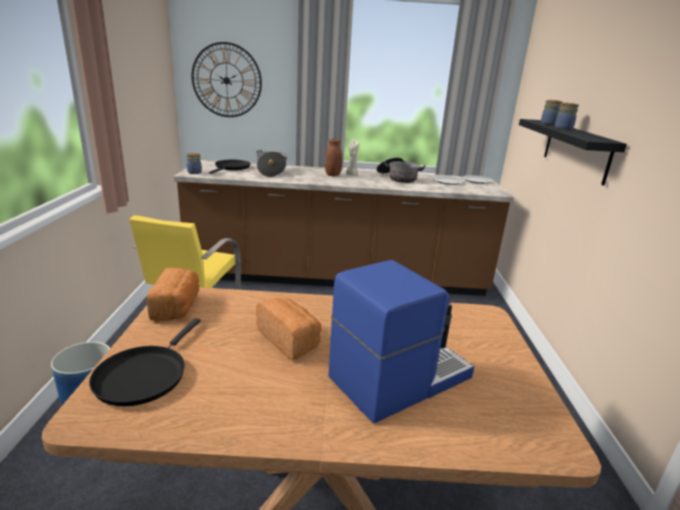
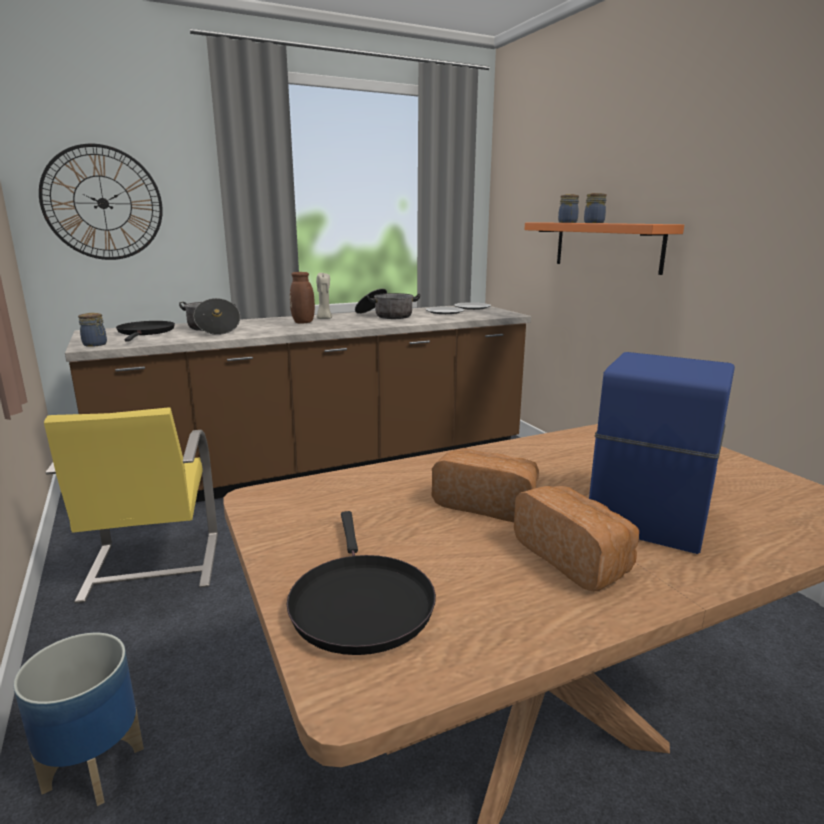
camera: 25 degrees left, 5 degrees down
bread [147,268,199,322] -> bread moved to [514,486,639,592]
black shelf [519,119,627,186] -> orange shelf [524,223,684,275]

